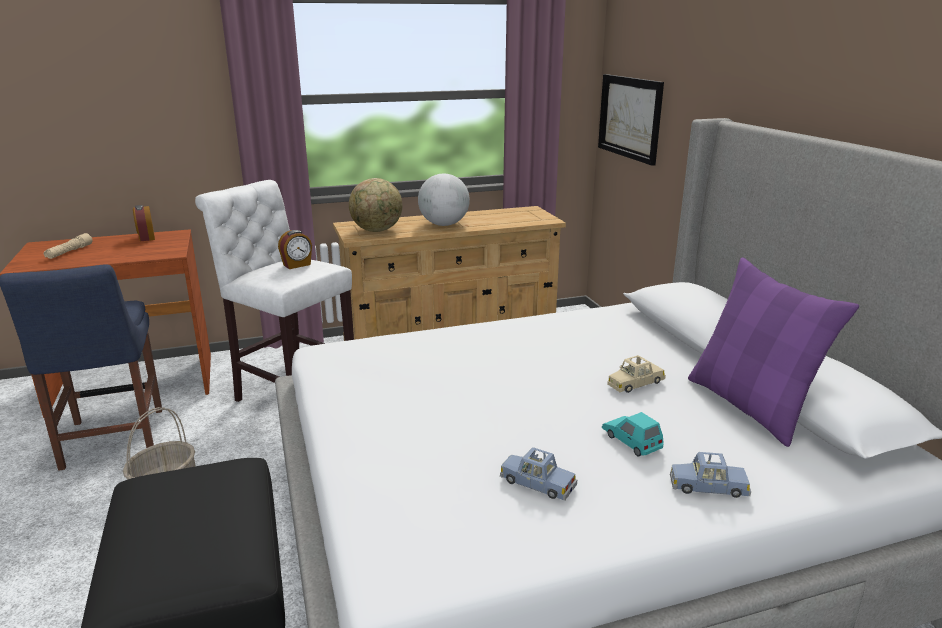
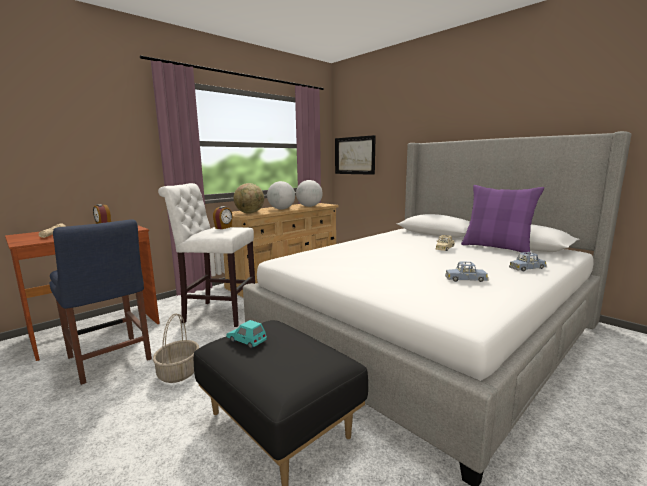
camera: 25 degrees left, 10 degrees down
turquoise toy car [602,412,664,457] -> turquoise toy car moved to [226,320,267,348]
none -> globe [296,180,323,207]

